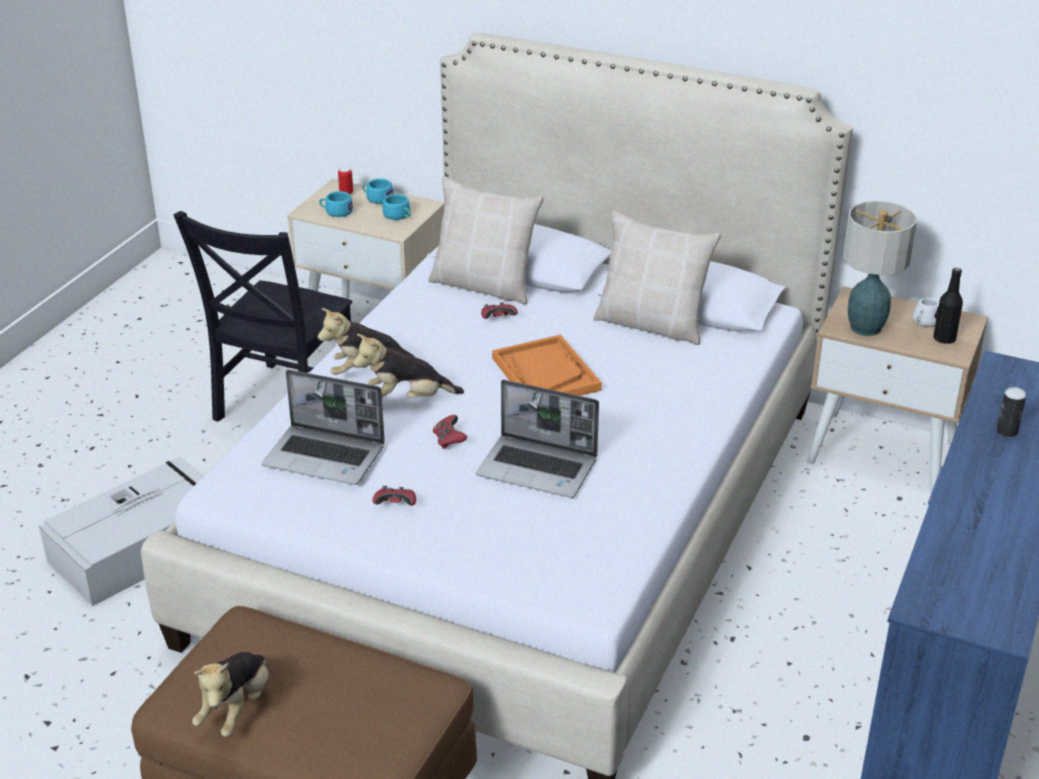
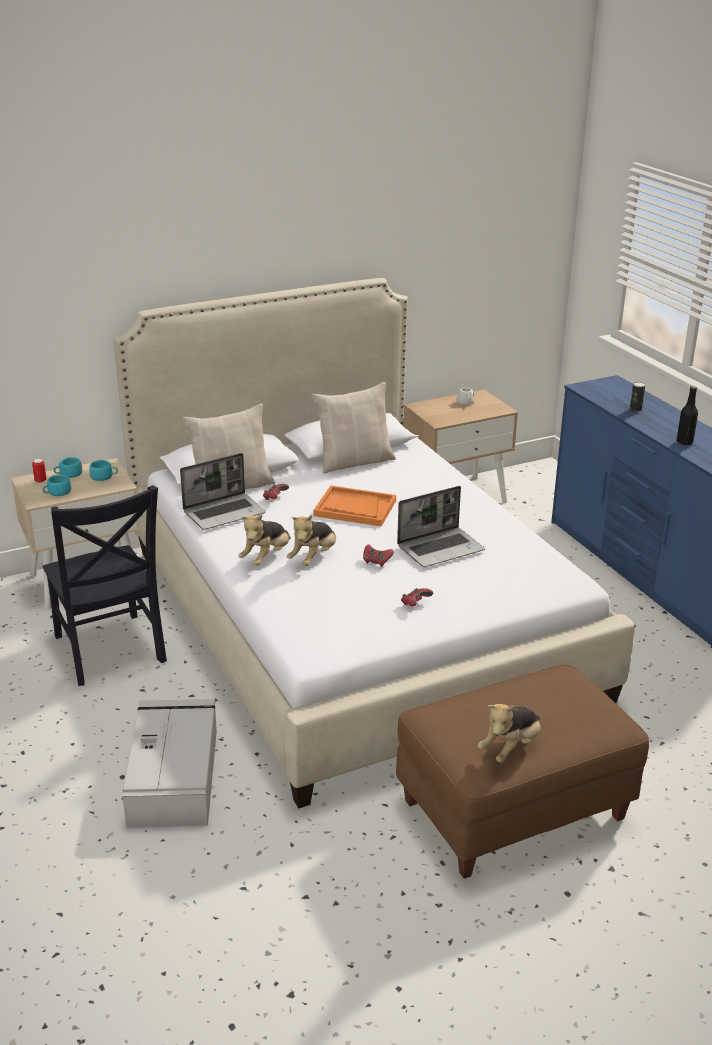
camera: 50 degrees left, 5 degrees down
plush toy [192,652,269,737] -> plush toy turned 75 degrees clockwise [478,704,541,763]
laptop [262,370,385,485] -> laptop moved to [180,453,266,530]
table lamp [843,201,917,336] -> none
black bottle [933,268,963,344] -> black bottle moved to [676,386,698,445]

